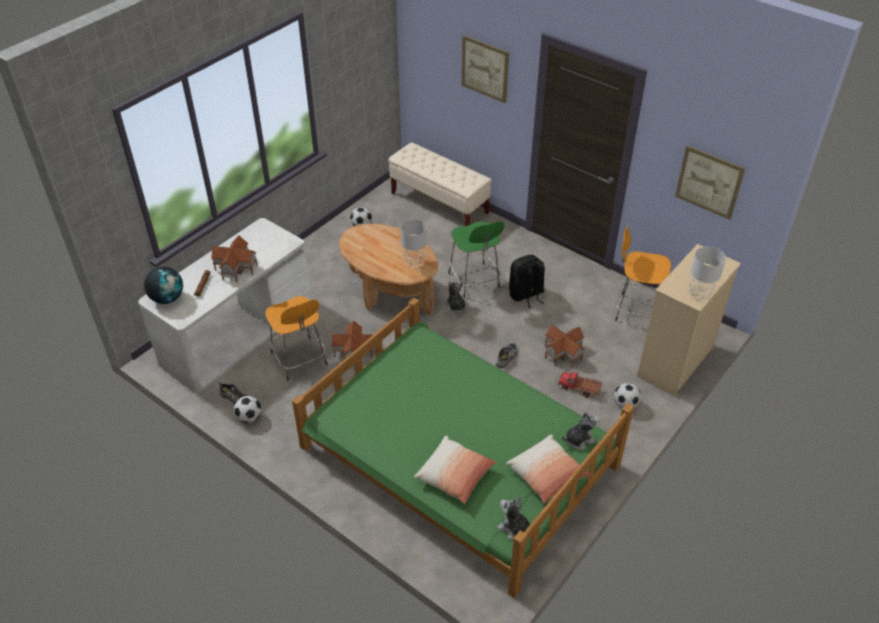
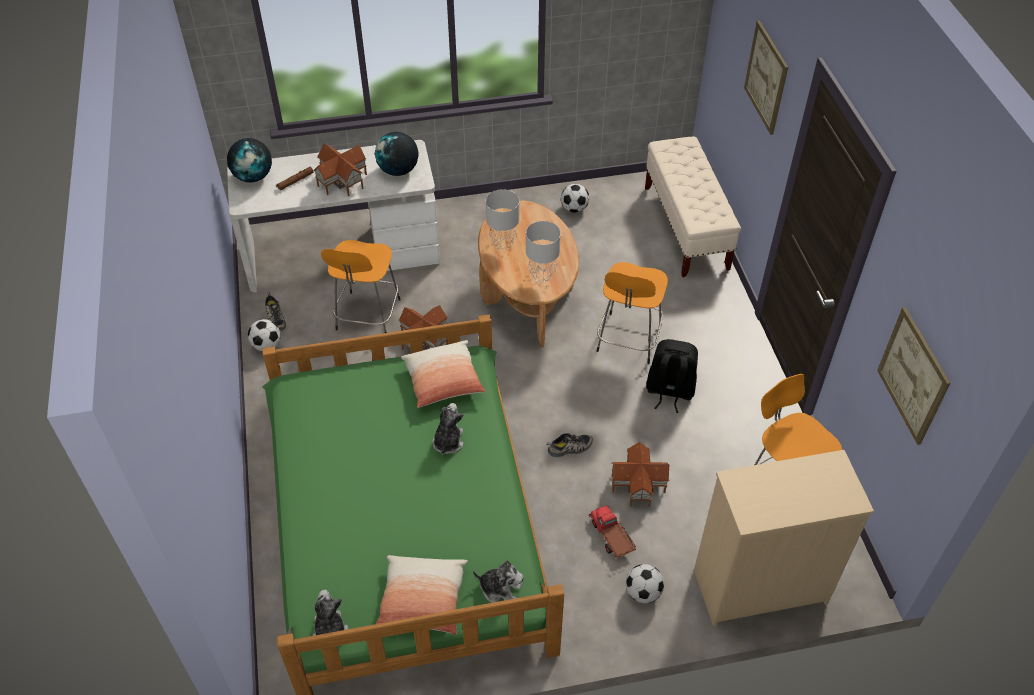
camera: 40 degrees right, 5 degrees up
pillow [414,435,496,504] -> pillow moved to [401,340,486,408]
plush toy [444,281,466,314] -> plush toy moved to [432,403,464,455]
green stool [448,221,504,298] -> orange stool [597,262,668,364]
grey table lamp [689,247,726,300] -> grey table lamp moved to [486,189,519,250]
none -> globe [375,132,419,176]

